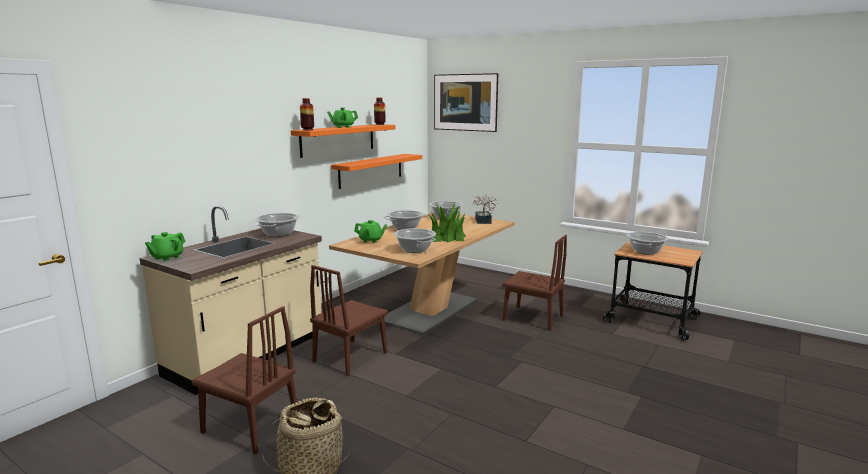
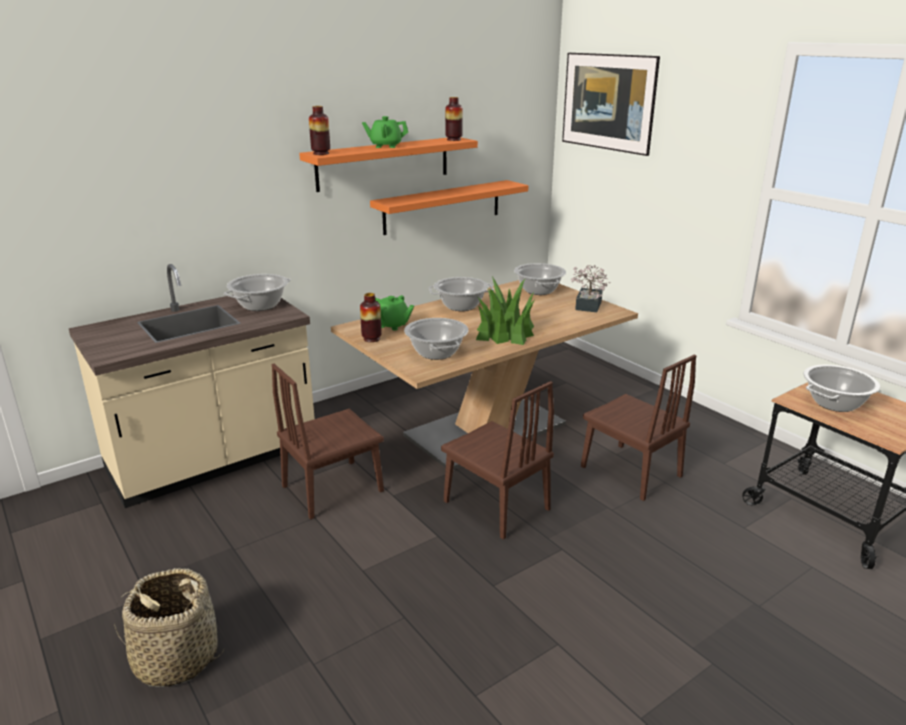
camera: 20 degrees right, 10 degrees up
green teapot [145,232,185,261] -> none
brown chair [192,306,297,454] -> brown chair moved to [441,381,554,540]
none -> vase [360,293,381,342]

